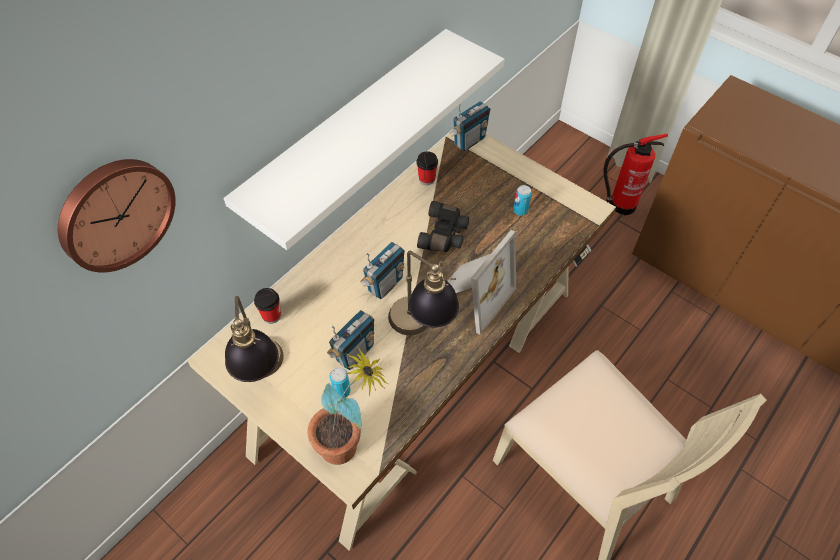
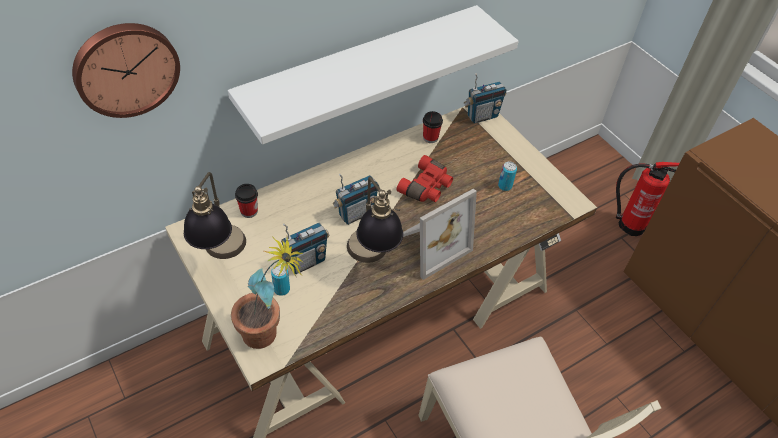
camera: 15 degrees right, 5 degrees down
black binoculars [417,201,469,252] -> red binoculars [397,155,453,202]

